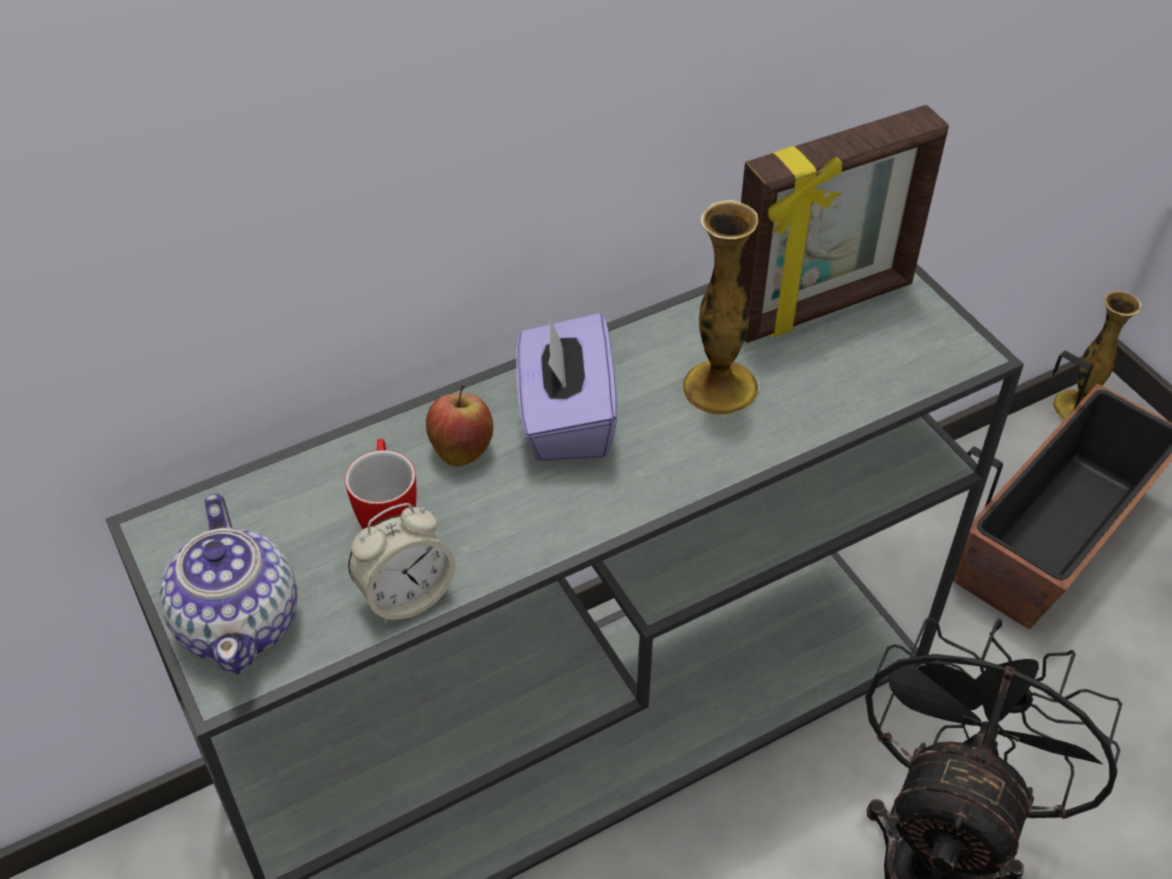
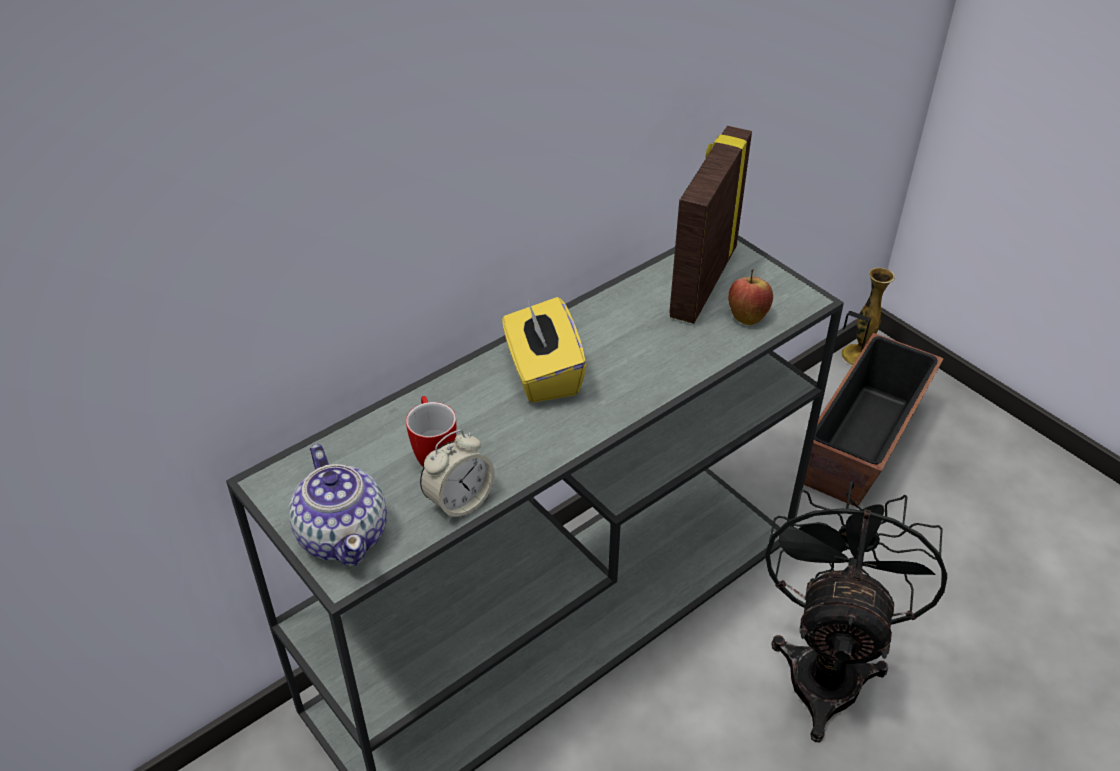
camera: 10 degrees left, 5 degrees down
apple [426,385,493,467] -> apple moved to [728,269,773,325]
purple tissue box [516,313,617,461] -> yellow tissue box [502,297,587,403]
vase [682,200,760,416] -> none
picture frame [741,105,949,343] -> picture frame turned 150 degrees clockwise [670,126,752,324]

